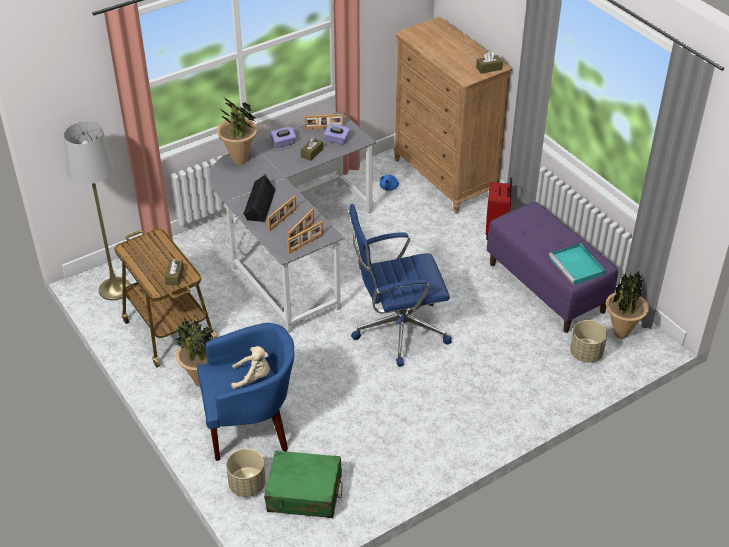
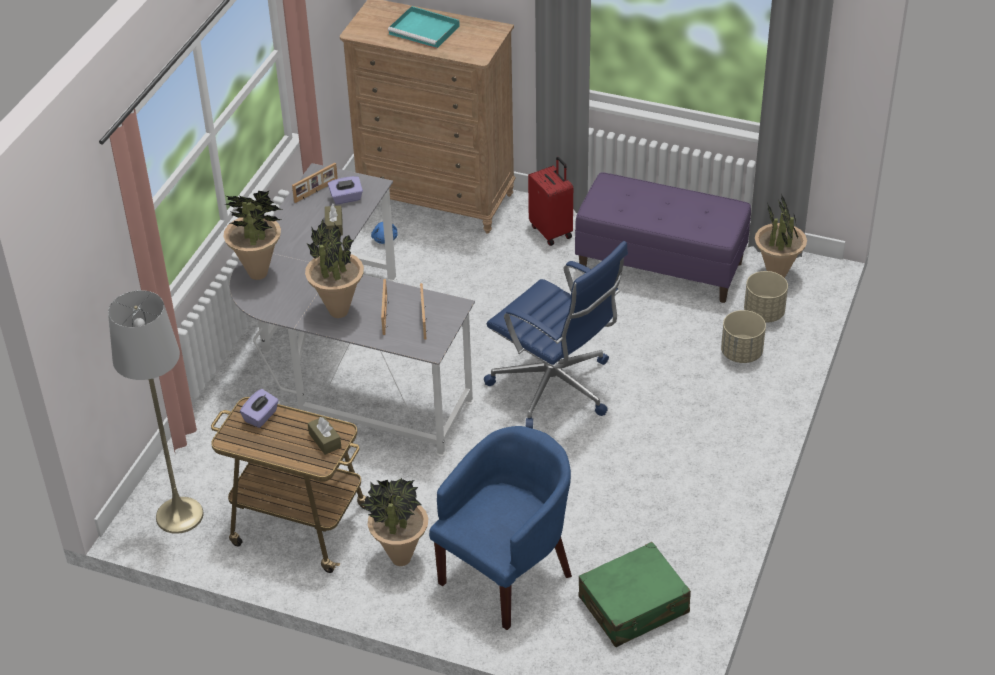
camera: 35 degrees left, 0 degrees up
beige planter [226,449,266,497] -> beige planter moved to [721,310,766,363]
beige plush toy [231,346,270,389] -> none
black speaker [243,174,276,222] -> potted plant [305,219,364,318]
purple tissue box [270,127,296,148] -> purple tissue box moved to [240,389,279,428]
picture frame [287,221,323,254] -> none
blue office chair [349,204,452,367] -> blue office chair turned 90 degrees counterclockwise [484,241,628,429]
brown tissue box [476,51,503,74] -> none
turquoise tray [549,243,606,285] -> turquoise tray moved to [388,6,460,49]

